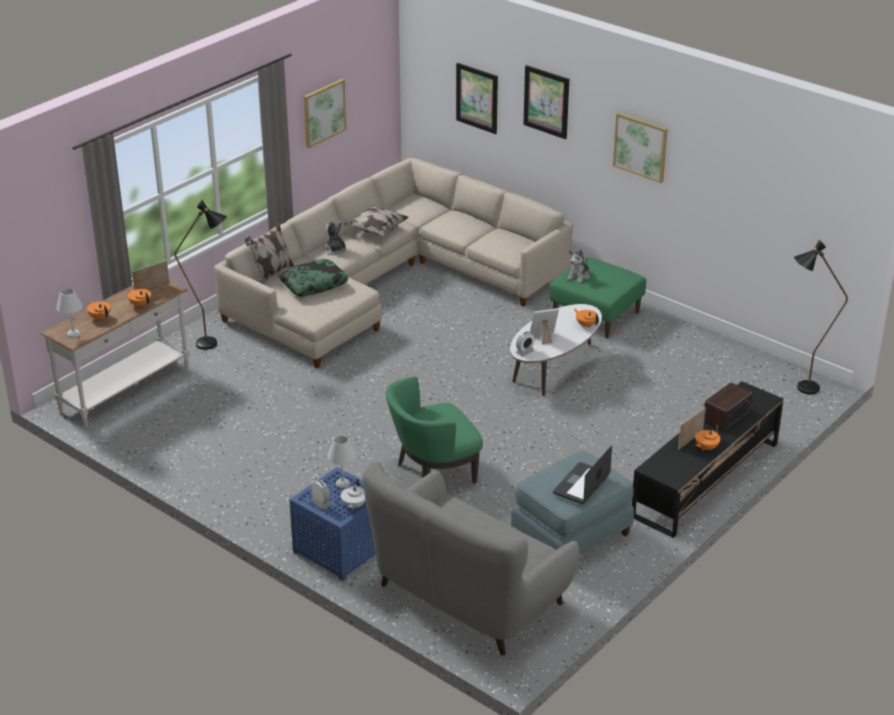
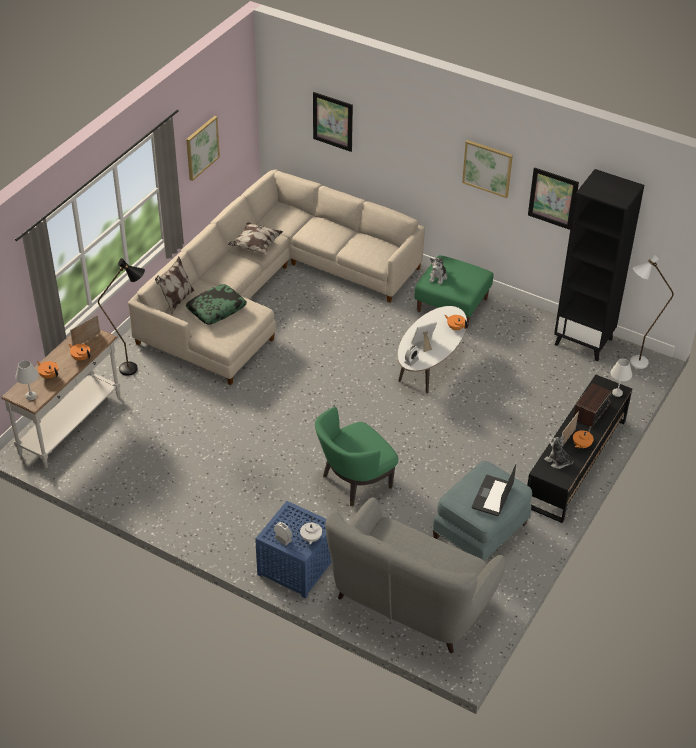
camera: 10 degrees left, 10 degrees up
plush toy [323,221,346,255] -> plush toy moved to [544,435,573,469]
white table lamp [327,435,356,488] -> white table lamp moved to [611,359,632,397]
picture [523,65,569,139] -> picture moved to [528,167,579,230]
black floor lamp [794,240,848,394] -> white floor lamp [630,254,674,369]
none -> black bookcase [554,169,644,361]

